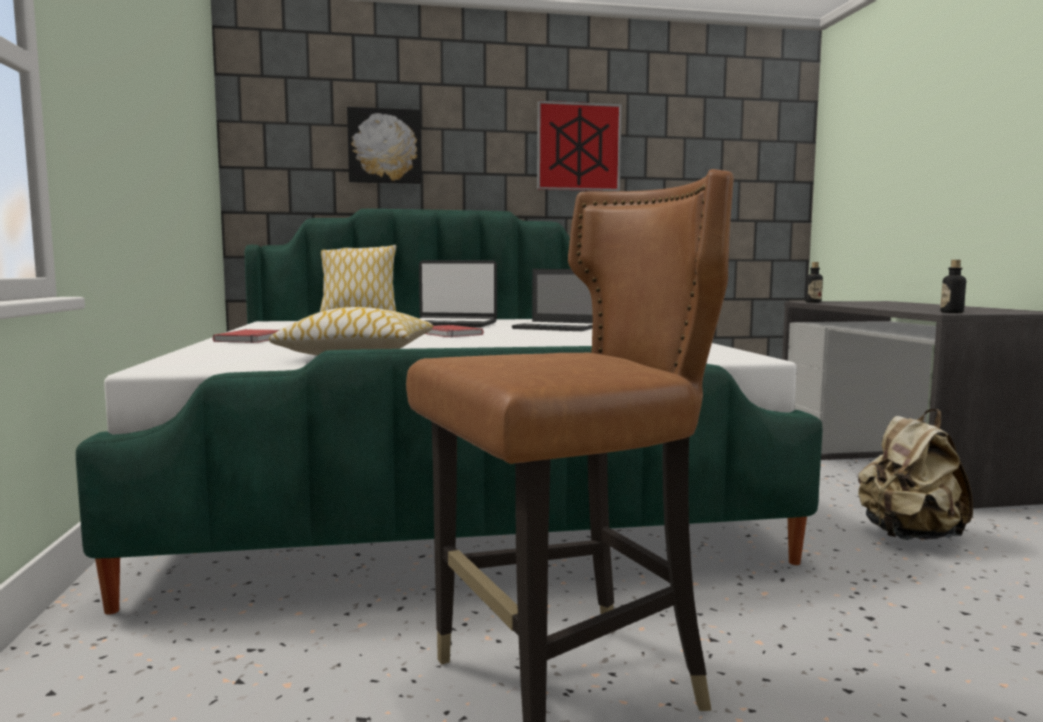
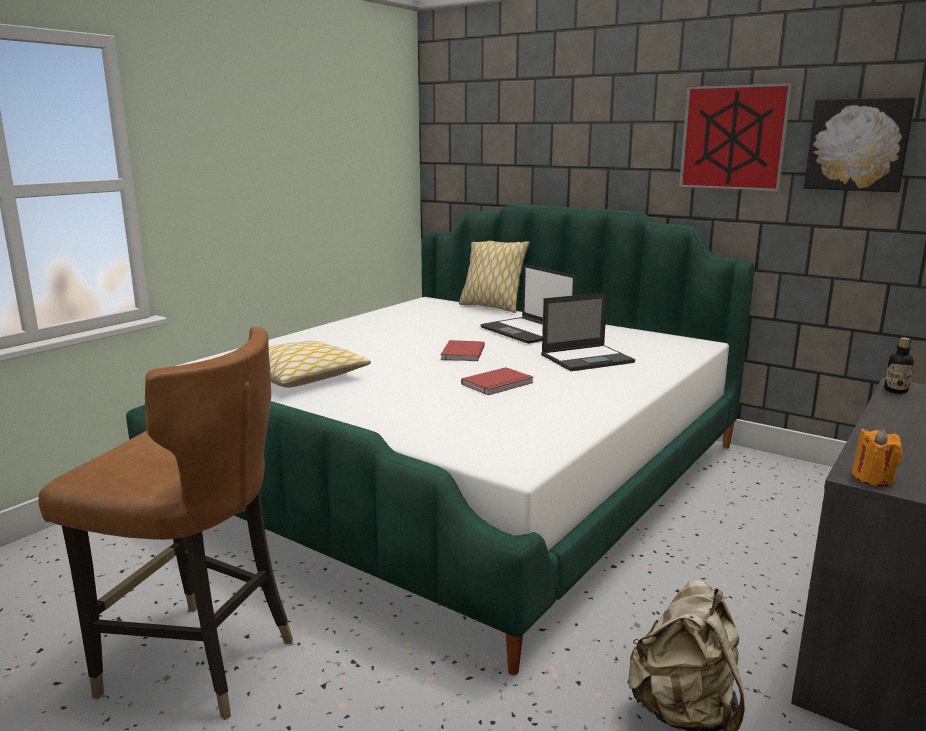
camera: 45 degrees right, 10 degrees up
red book [213,329,281,343] -> red book moved to [461,367,534,395]
picture [347,107,422,184] -> picture moved to [804,97,916,192]
laptop [512,269,593,331] -> laptop turned 90 degrees counterclockwise [541,292,635,371]
bottle [940,260,966,313] -> orange candle [852,428,903,487]

